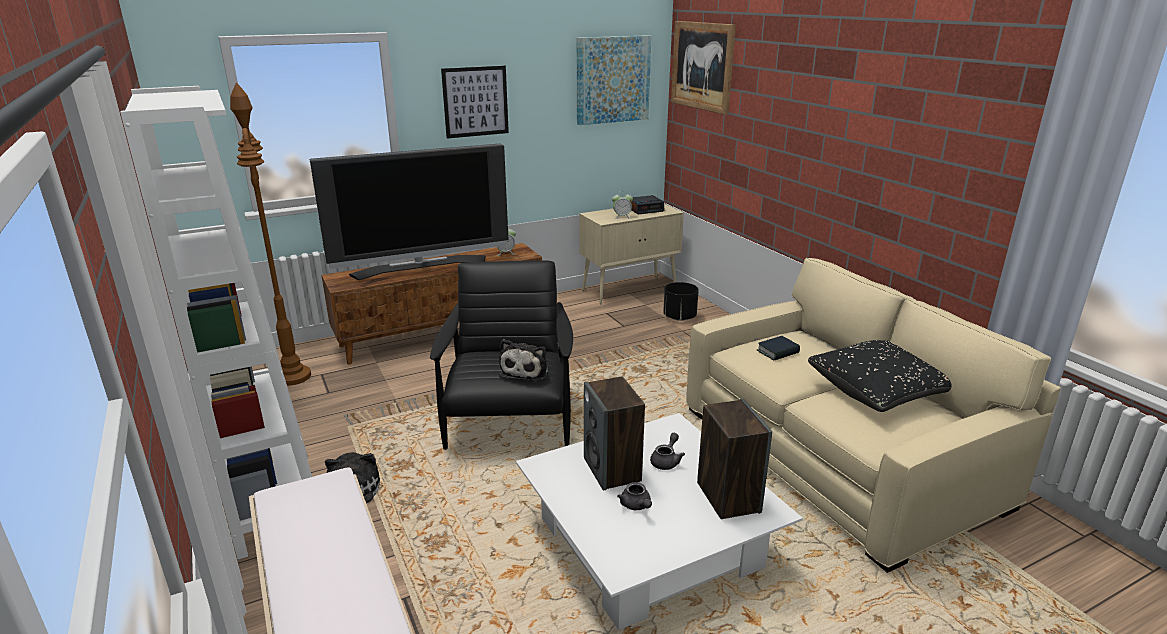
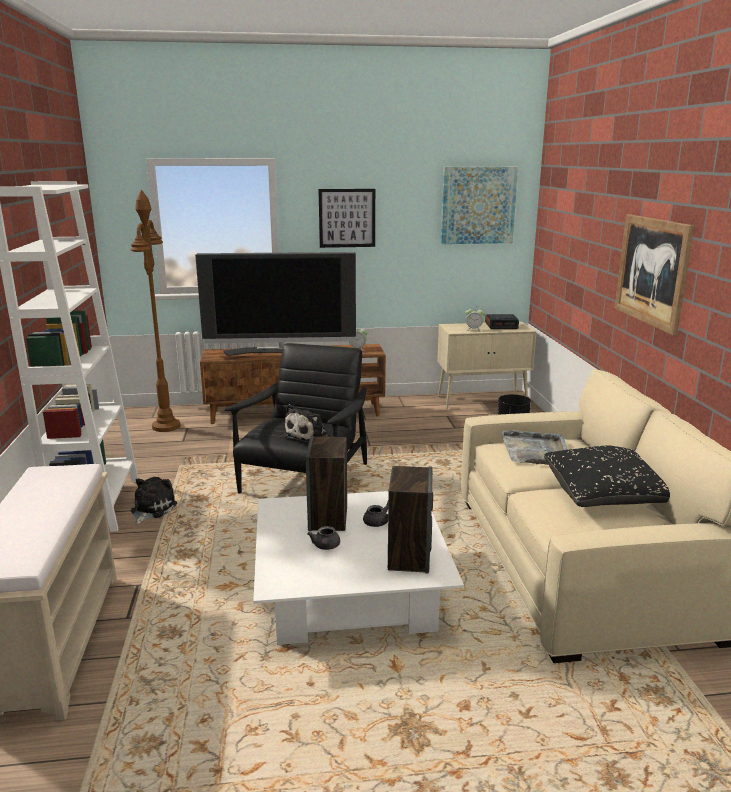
camera: 20 degrees right, 5 degrees down
picture [671,21,736,115] -> picture moved to [615,214,694,335]
book [757,336,800,360] -> grey tray [502,430,568,465]

